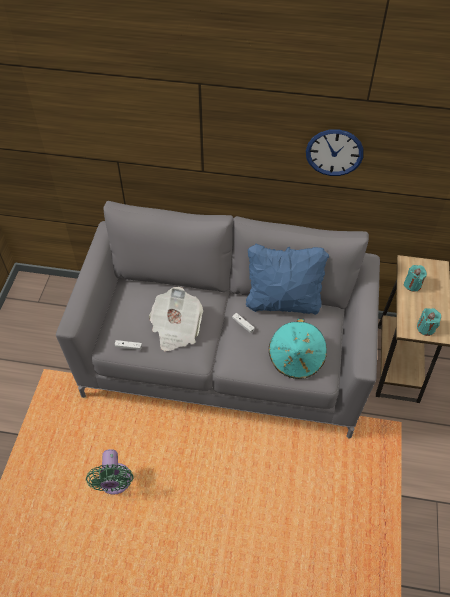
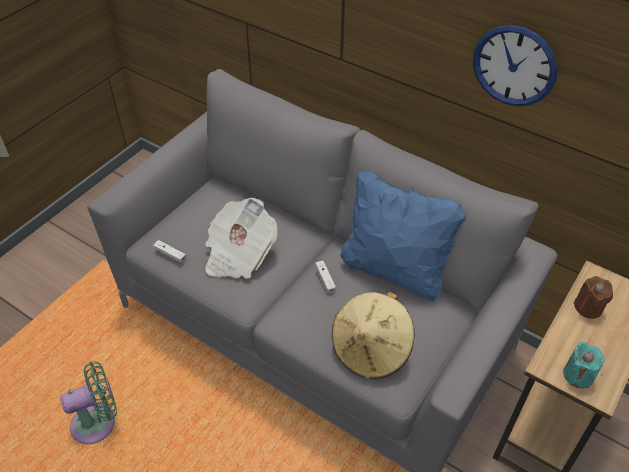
camera: 25 degrees right, 5 degrees down
green fan [86,449,134,495] -> green fan turned 135 degrees counterclockwise [60,361,117,444]
turquoise hat [269,319,327,379] -> beige hat [332,292,415,379]
turquoise candle [404,265,427,292] -> brown candle [574,276,613,319]

